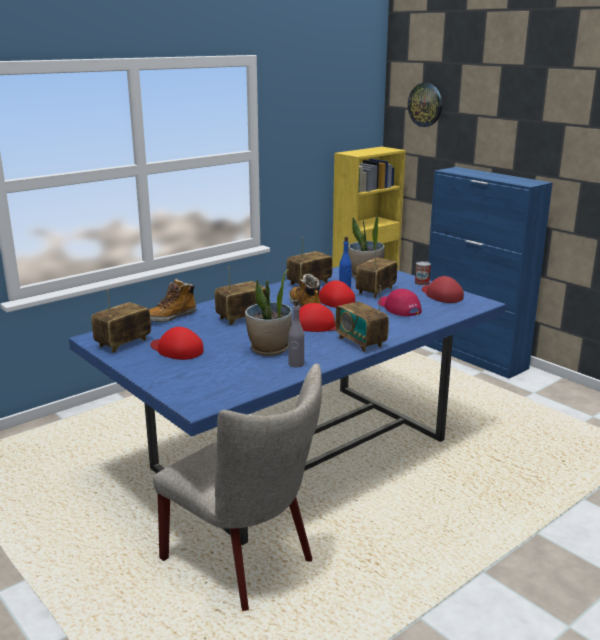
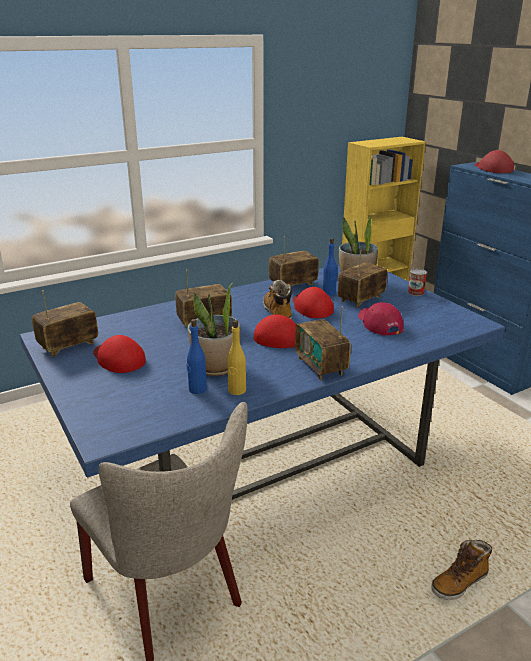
camera: 10 degrees right, 5 degrees up
boot [149,279,197,322] -> boot moved to [431,540,492,600]
grey bottle [288,300,304,368] -> yellow bottle [227,320,246,395]
wall clock [408,83,442,127] -> none
red cap [422,276,464,303] -> red cap moved to [475,150,514,173]
none -> blue bottle [187,319,207,394]

